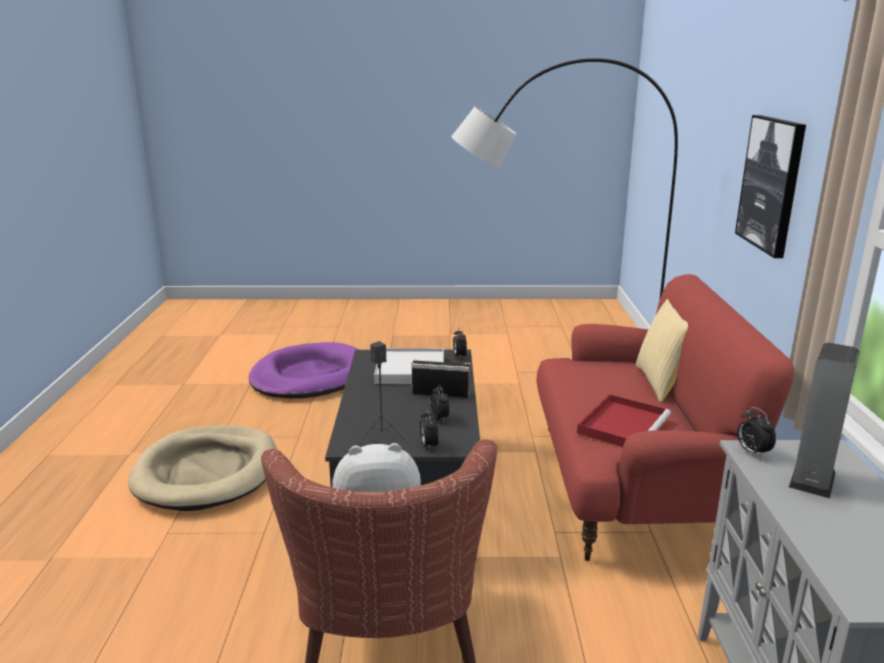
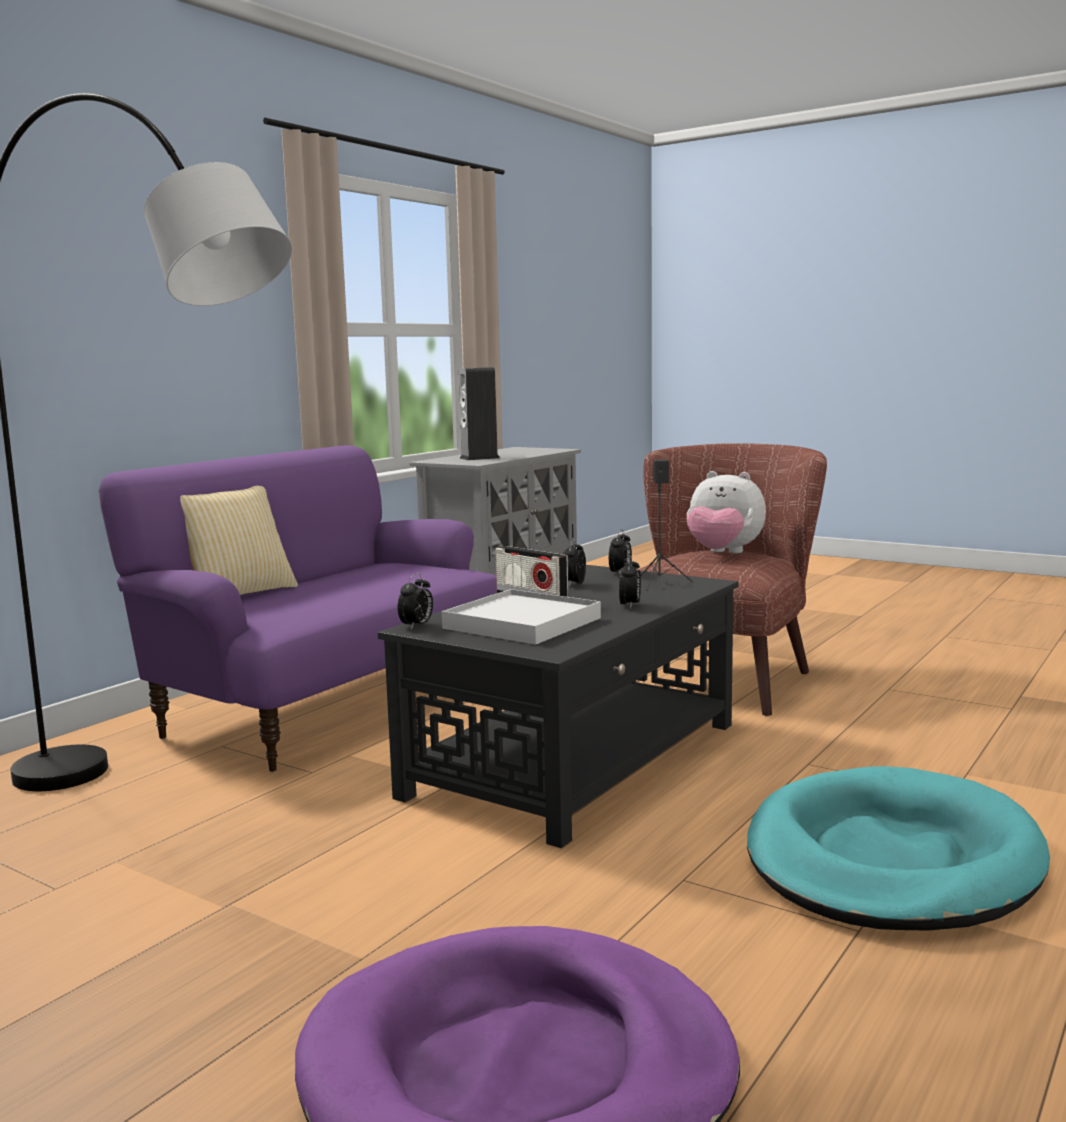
camera: 145 degrees left, 10 degrees down
beige dog bed [128,426,277,511] -> turquoise dog bed [747,766,1050,931]
red sofa [536,274,794,561] -> purple sofa [99,445,497,772]
red tray [577,394,671,448] -> none
picture [735,115,806,258] -> none
alarm clock [737,407,776,458] -> alarm clock moved to [619,556,641,609]

